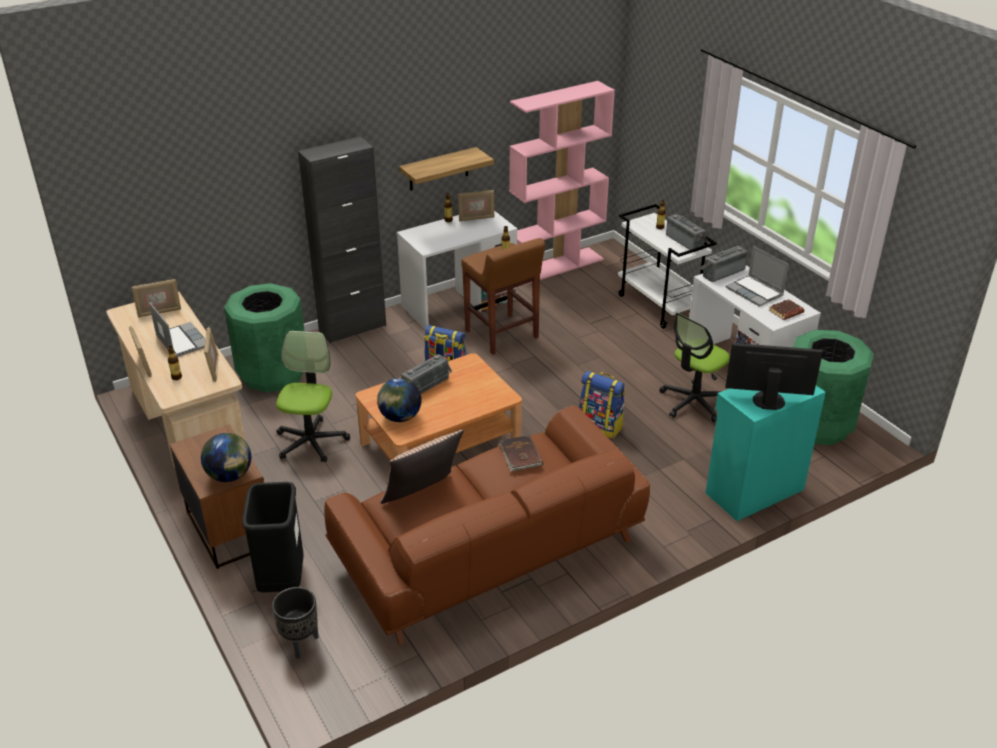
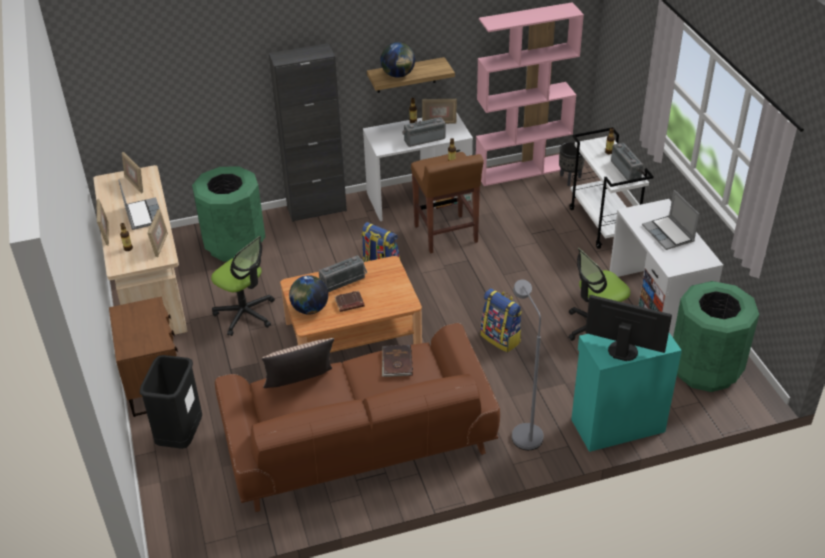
camera: 15 degrees right, 5 degrees up
picture frame [132,279,181,318] -> picture frame turned 60 degrees clockwise [122,152,143,193]
globe [201,433,251,482] -> globe moved to [380,42,415,78]
black planter [272,587,318,659] -> black planter moved to [559,142,585,186]
office chair [276,331,350,462] -> office chair turned 105 degrees clockwise [211,236,275,336]
radio [700,246,748,282] -> radio moved to [402,117,445,147]
brown book [769,299,804,320] -> brown book moved to [334,291,365,312]
none -> grey floor lamp [512,280,544,450]

